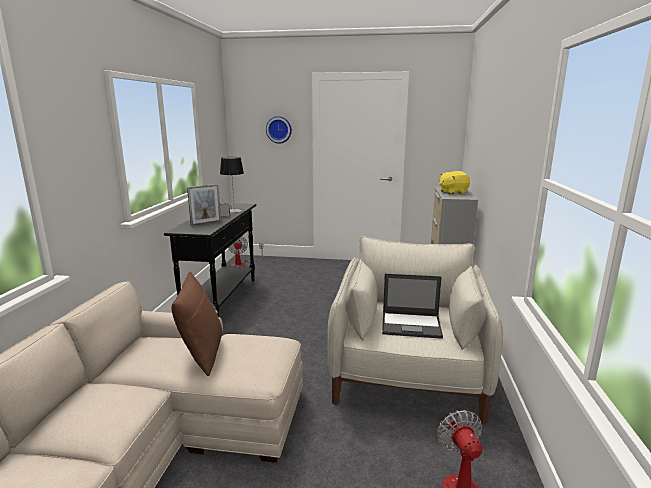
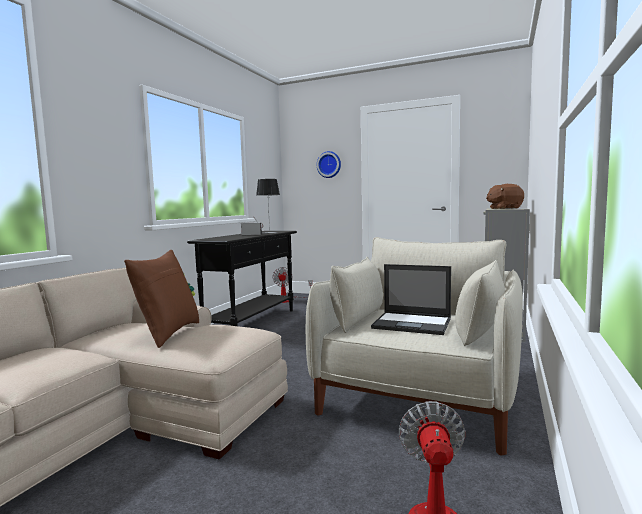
camera: 15 degrees right, 10 degrees down
picture frame [187,184,221,226] -> none
yellow plush toy [439,171,470,194] -> brown plush toy [486,184,524,209]

